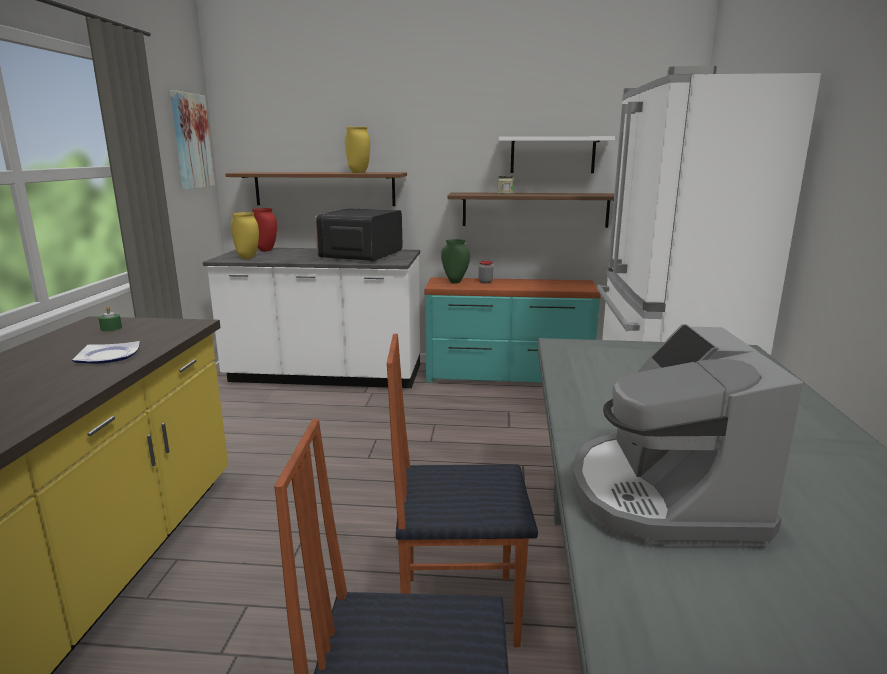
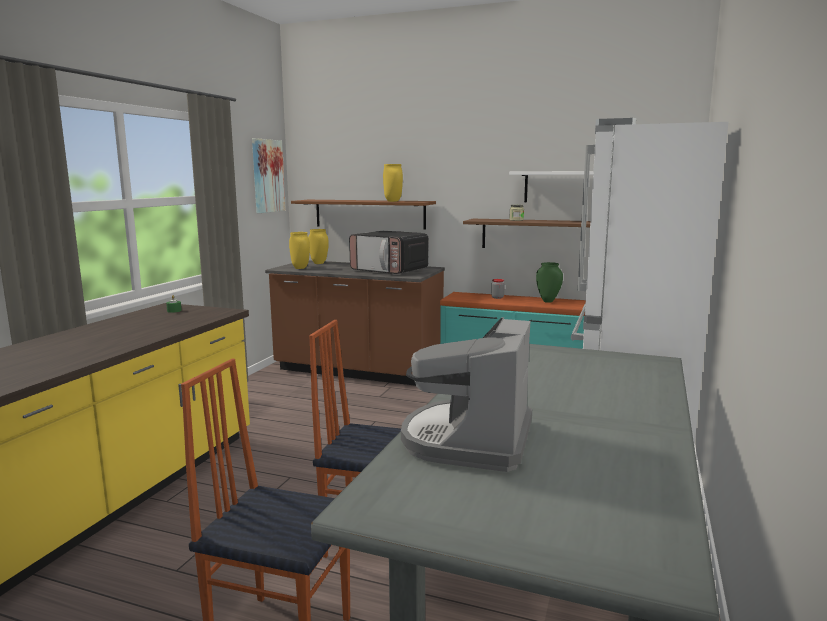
camera: 15 degrees right, 5 degrees down
plate [72,341,140,364] -> none
white counter [203,248,420,388] -> brown counter [265,261,445,386]
red vase [252,208,277,252] -> yellow vase [308,229,329,264]
microwave [315,208,402,262] -> microwave turned 90 degrees counterclockwise [349,231,428,274]
green vase [441,239,470,284] -> green vase moved to [536,262,563,303]

